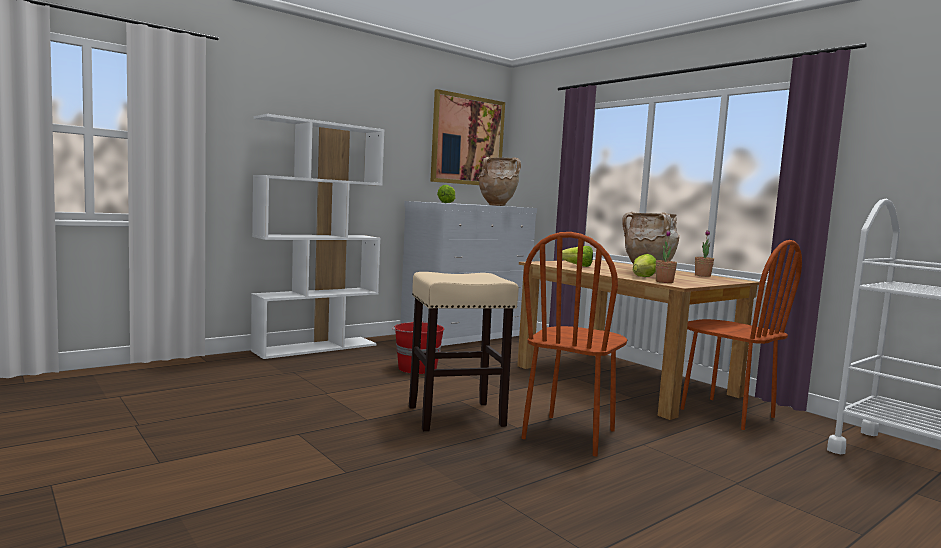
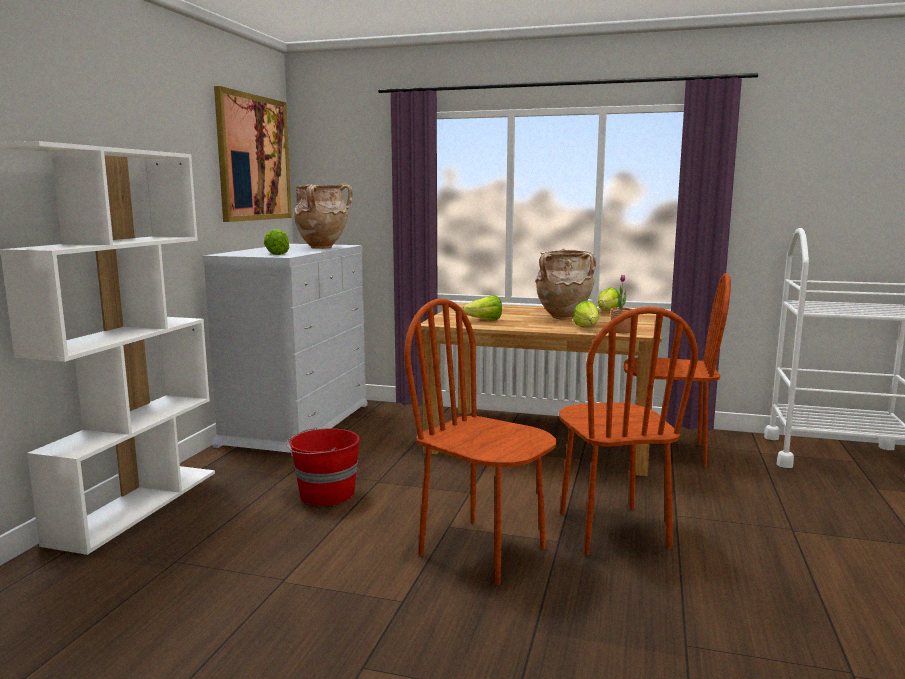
camera: 35 degrees left, 5 degrees up
beige stool [409,272,519,431] -> brown chair [404,299,556,585]
potted plant [695,230,714,277] -> lettuce [598,287,621,311]

